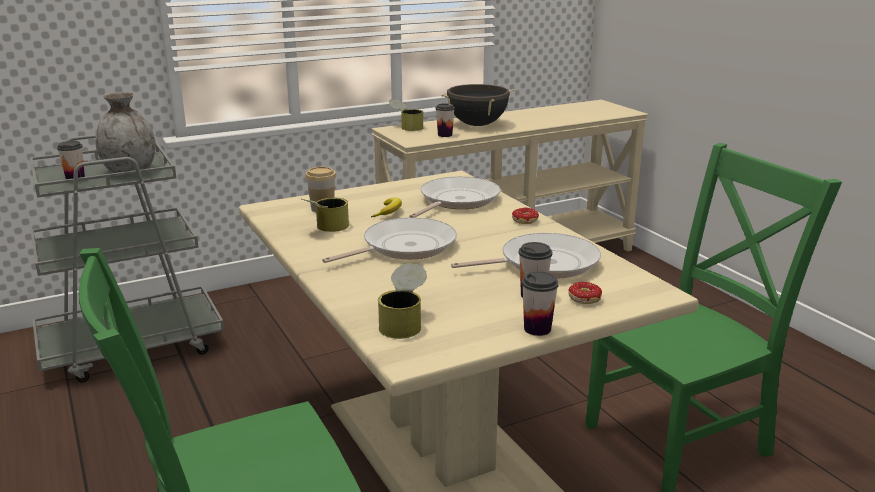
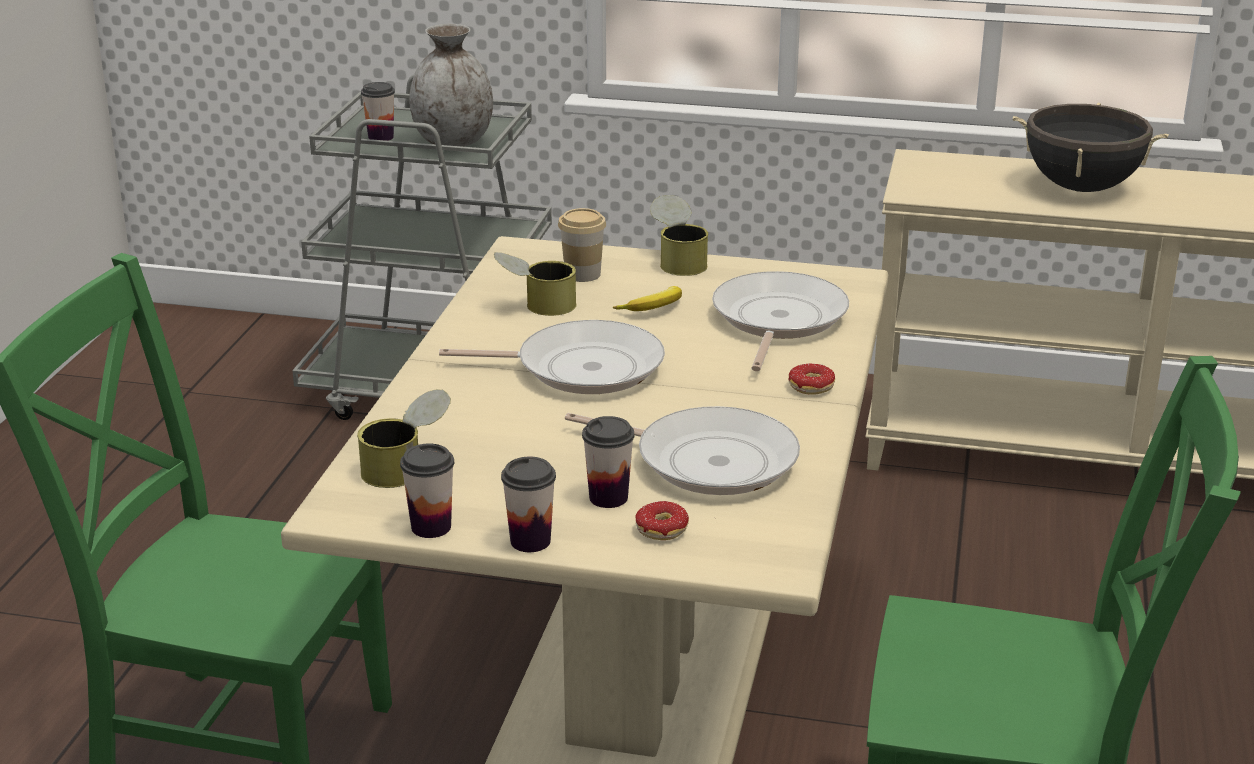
camera: 40 degrees right, 5 degrees up
can [389,99,423,131] -> can moved to [650,195,708,276]
frying pan [409,176,501,217] -> frying pan turned 60 degrees counterclockwise [712,271,849,371]
cup [436,103,455,137] -> cup moved to [400,443,454,538]

